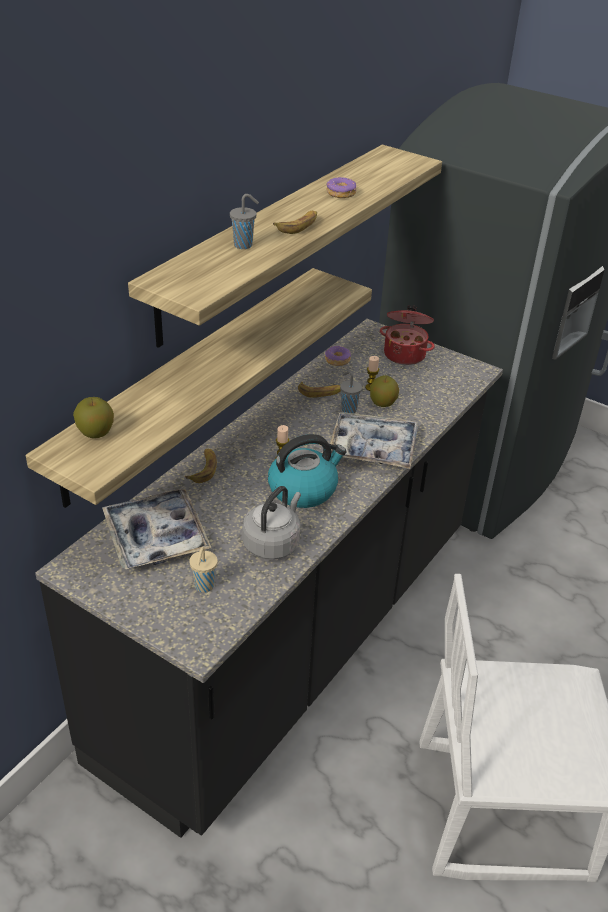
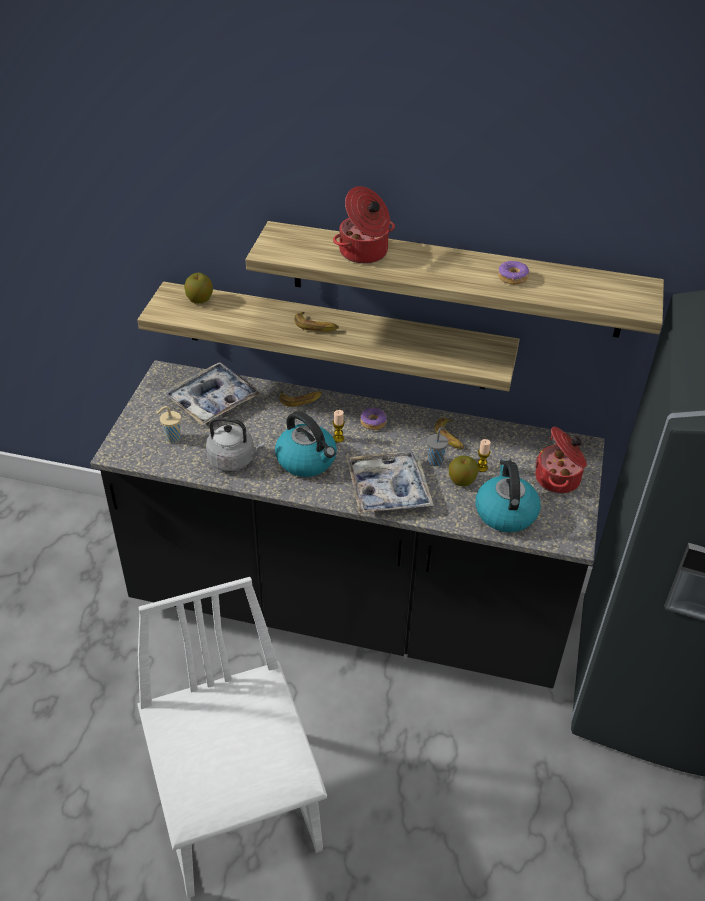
camera: 70 degrees right, 5 degrees up
grey cup [230,194,259,249] -> cooking pot [333,186,395,264]
banana [273,211,317,234] -> banana moved to [294,312,339,332]
donut [325,346,351,366] -> donut moved to [360,408,387,430]
none -> kettle [475,459,541,532]

